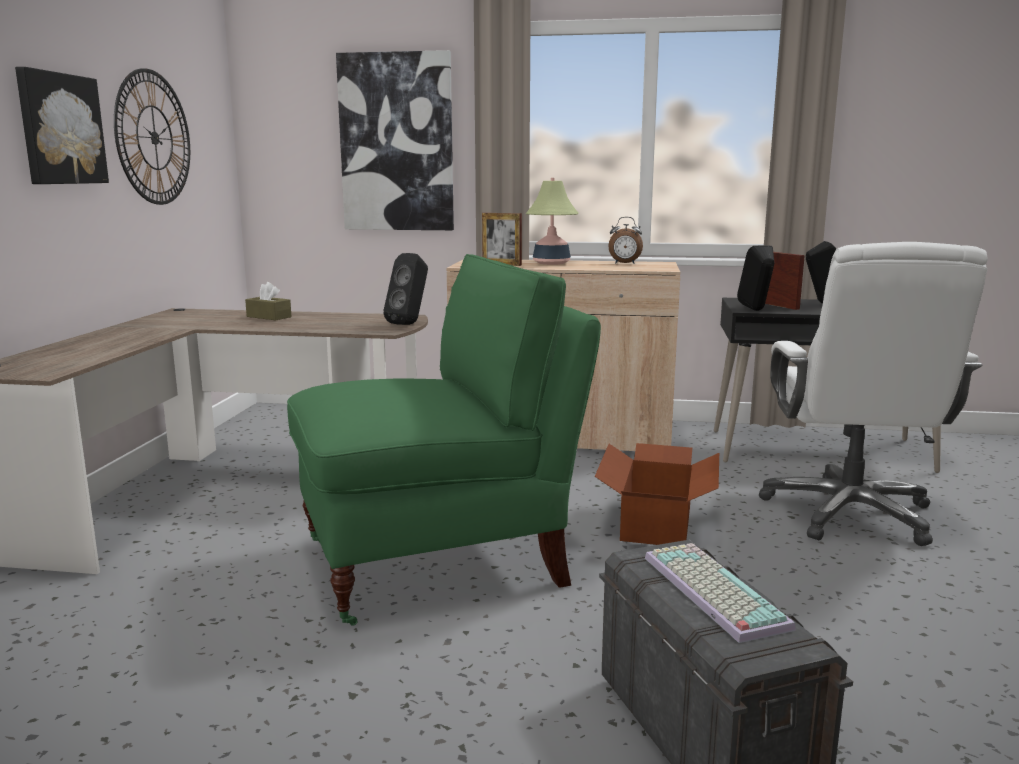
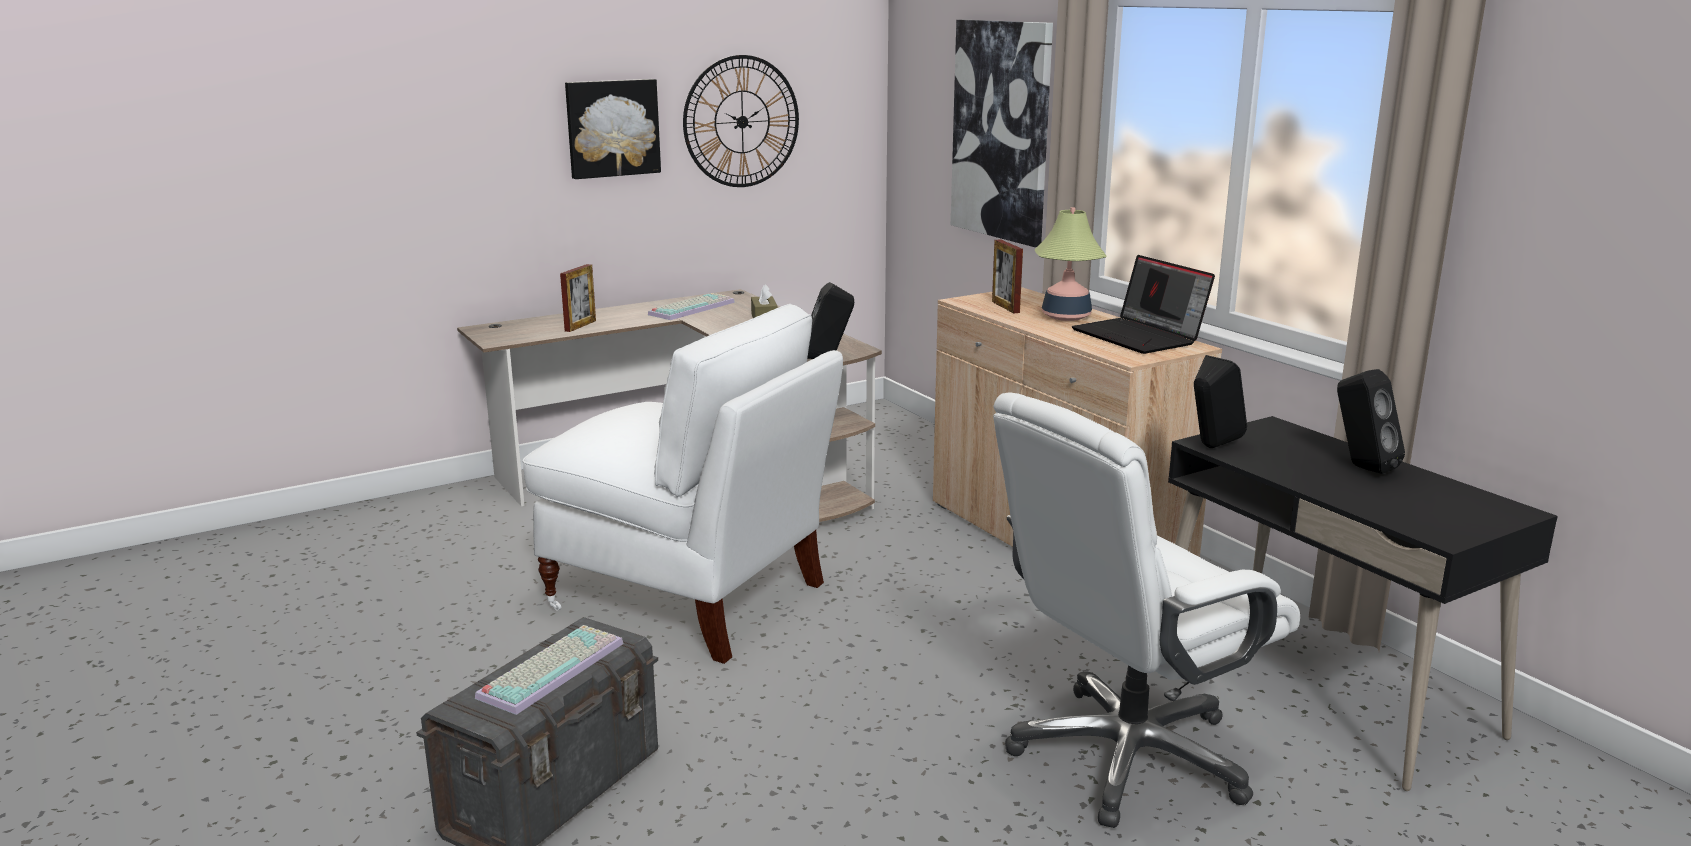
camera: 50 degrees right, 5 degrees up
green chair [287,254,601,626] -> white chair [522,304,843,664]
cardboard box [595,443,719,545] -> none
alarm clock [608,217,643,264] -> laptop [1072,255,1215,354]
picture frame [765,252,805,310] -> picture frame moved to [560,264,596,332]
none -> keyboard [648,293,735,320]

